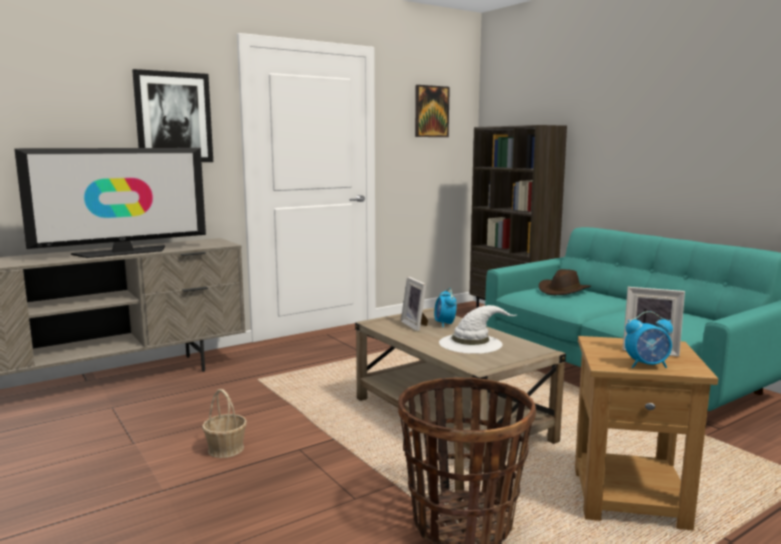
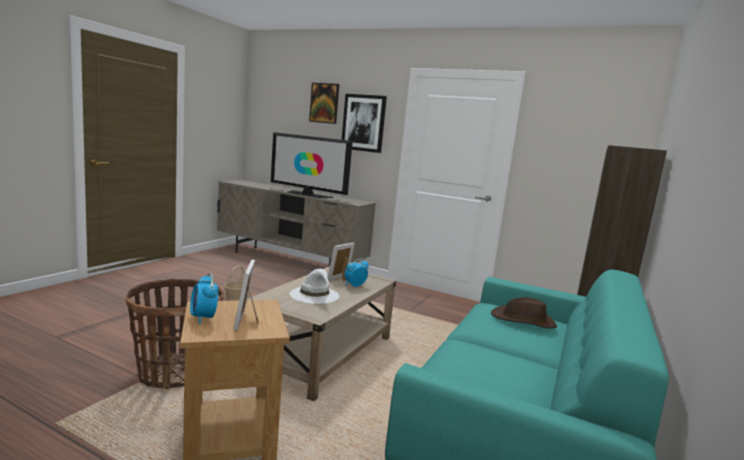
camera: 60 degrees right, 0 degrees up
picture [415,85,450,137] -> picture moved to [309,83,339,124]

